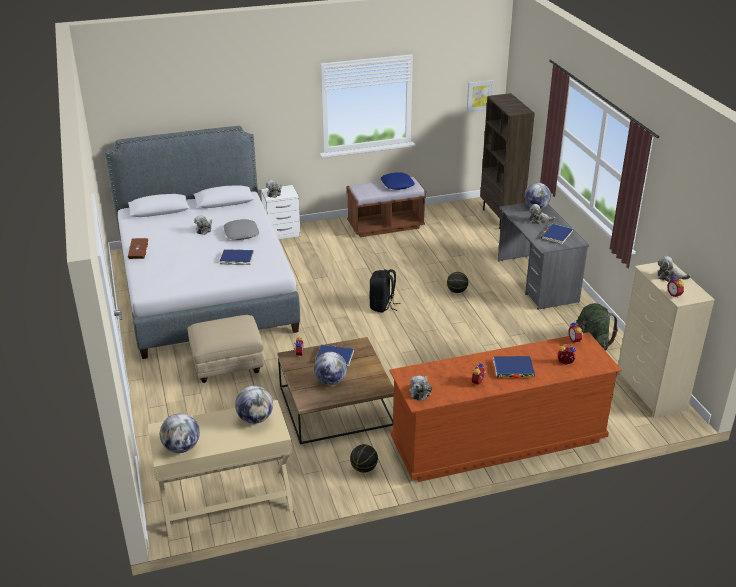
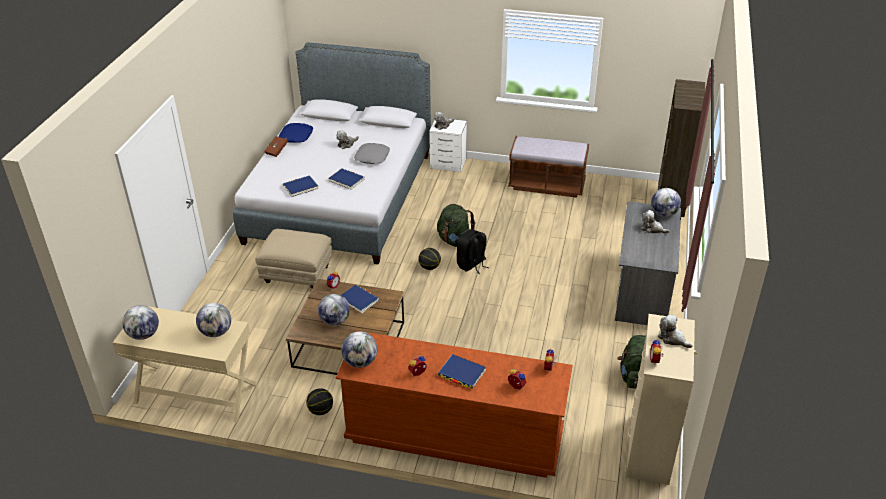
camera: 30 degrees right, 5 degrees up
blue pillow [381,172,415,190] -> blue pillow moved to [278,123,314,143]
plush toy [409,375,432,401] -> globe [341,331,377,368]
basketball [447,272,468,293] -> basketball moved to [419,248,441,270]
picture [467,80,494,112] -> none
blue book [541,224,573,245] -> blue book moved to [283,175,319,197]
none -> green backpack [437,204,475,247]

